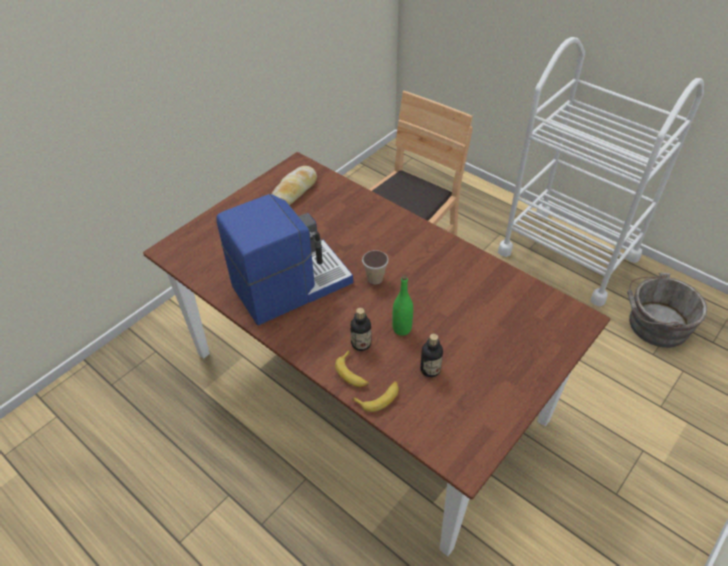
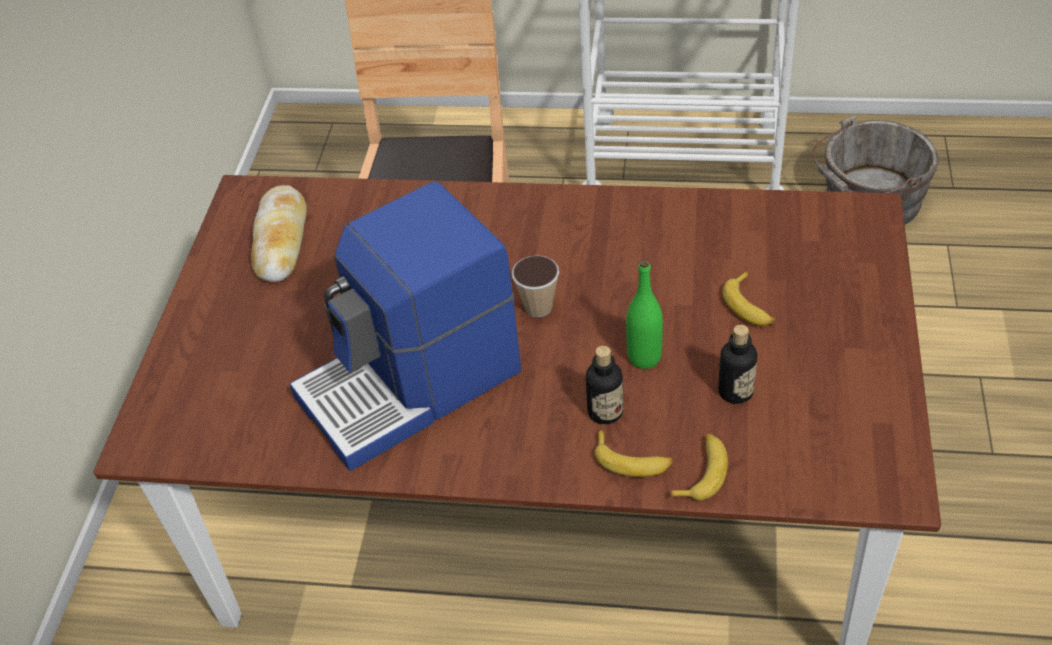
camera: 30 degrees left, 0 degrees up
coffee machine [217,194,353,325] -> coffee machine turned 150 degrees counterclockwise [290,182,521,471]
none -> banana [722,270,775,326]

